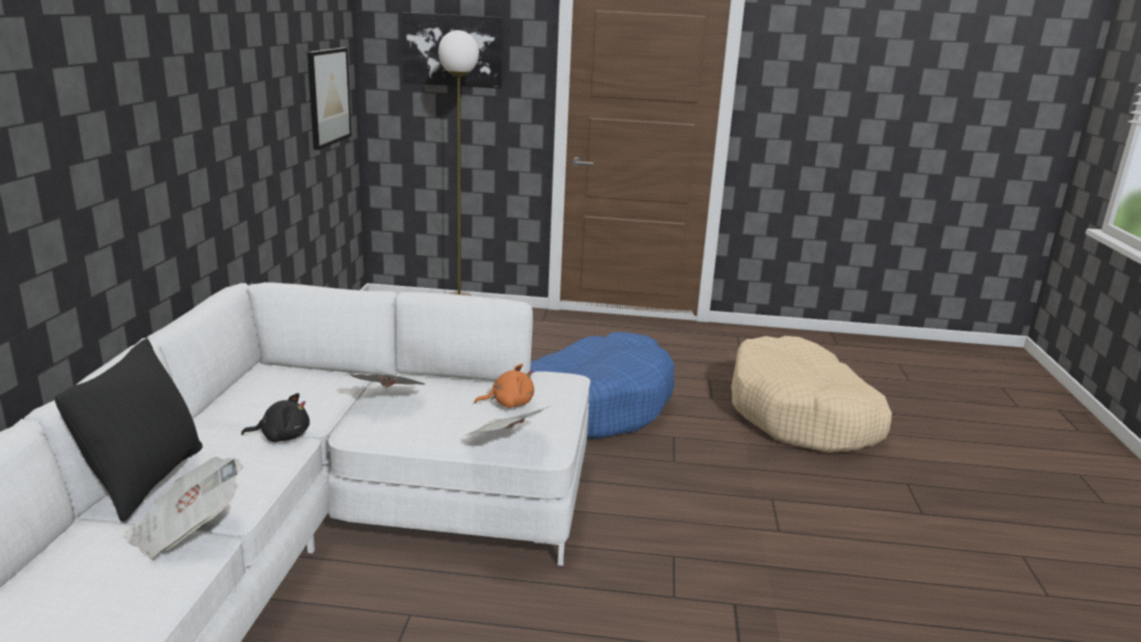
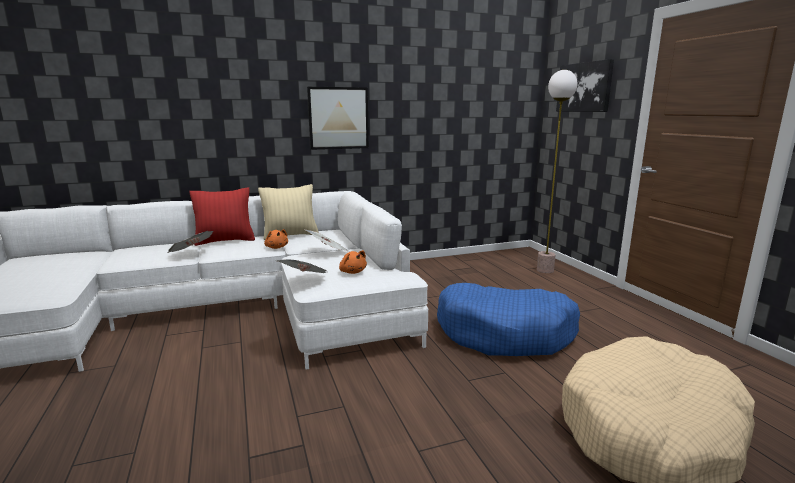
camera: 65 degrees right, 5 degrees down
black pillow [54,338,203,522] -> red pillow [189,188,255,246]
black plush toy [241,393,310,442] -> orange plush toy [264,229,288,249]
picture [307,48,352,150] -> picture moved to [307,87,369,150]
none -> beige pillow [258,184,319,240]

